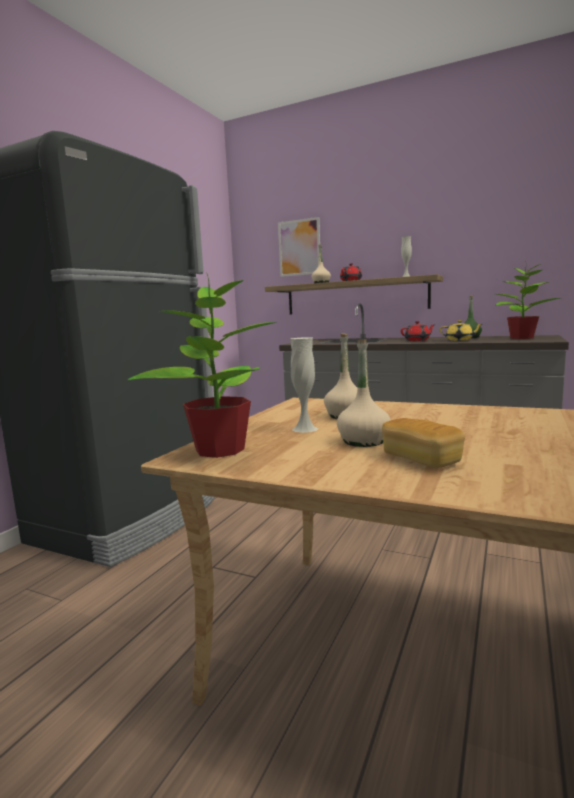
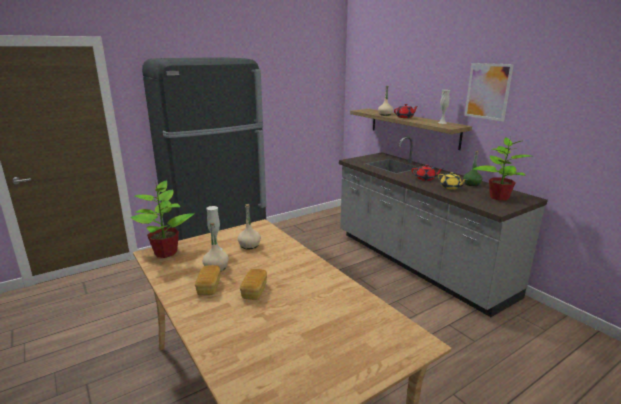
camera: 30 degrees right, 10 degrees up
picture [278,217,320,277] -> picture moved to [465,63,514,121]
none -> bread [240,269,267,300]

